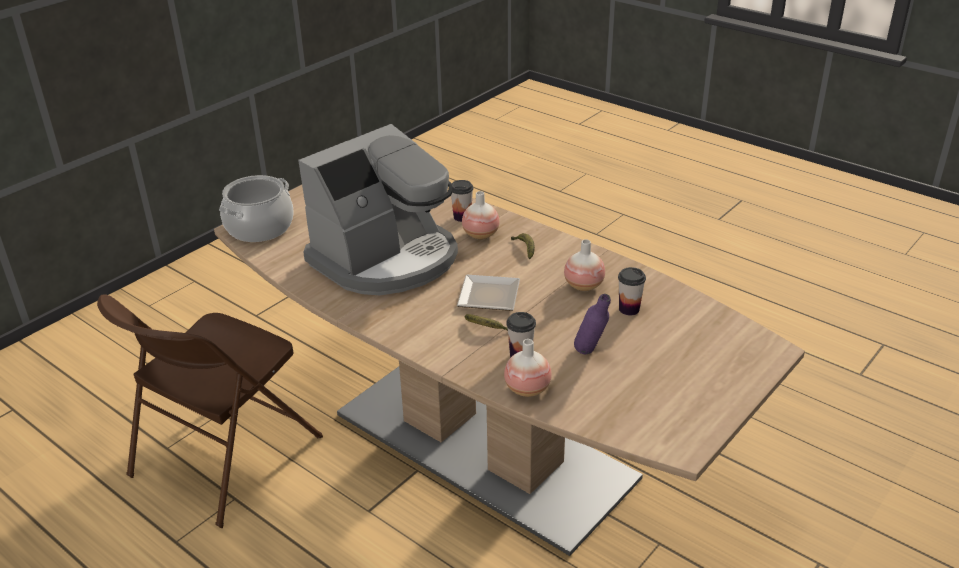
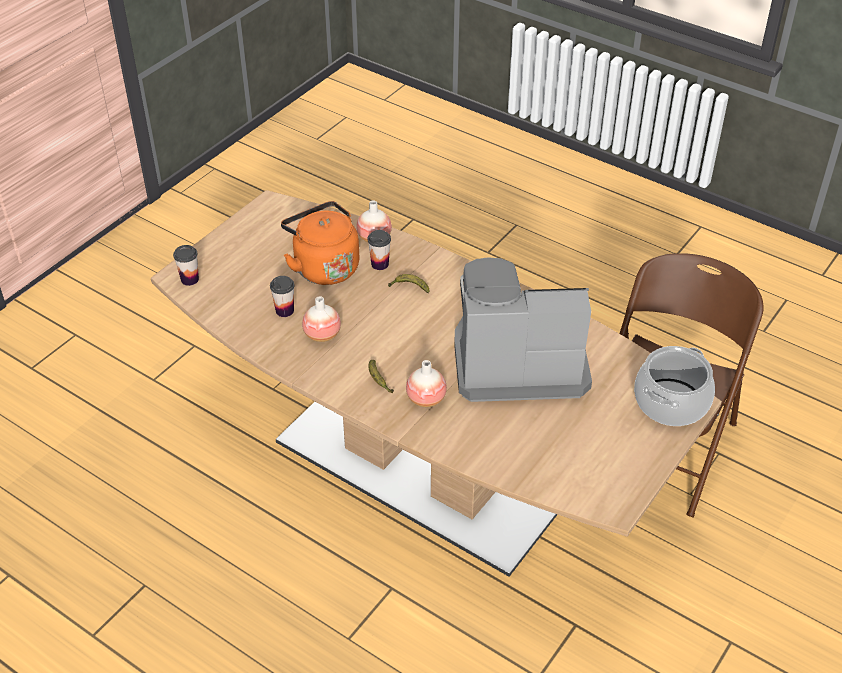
camera: 175 degrees right, 10 degrees up
coffee machine [298,124,458,295] -> coffee machine turned 45 degrees clockwise [455,257,592,402]
cup [451,180,473,222] -> cup moved to [173,245,199,286]
plate [457,275,520,311] -> none
purple bottle [574,294,611,354] -> orange kettle [281,201,359,285]

